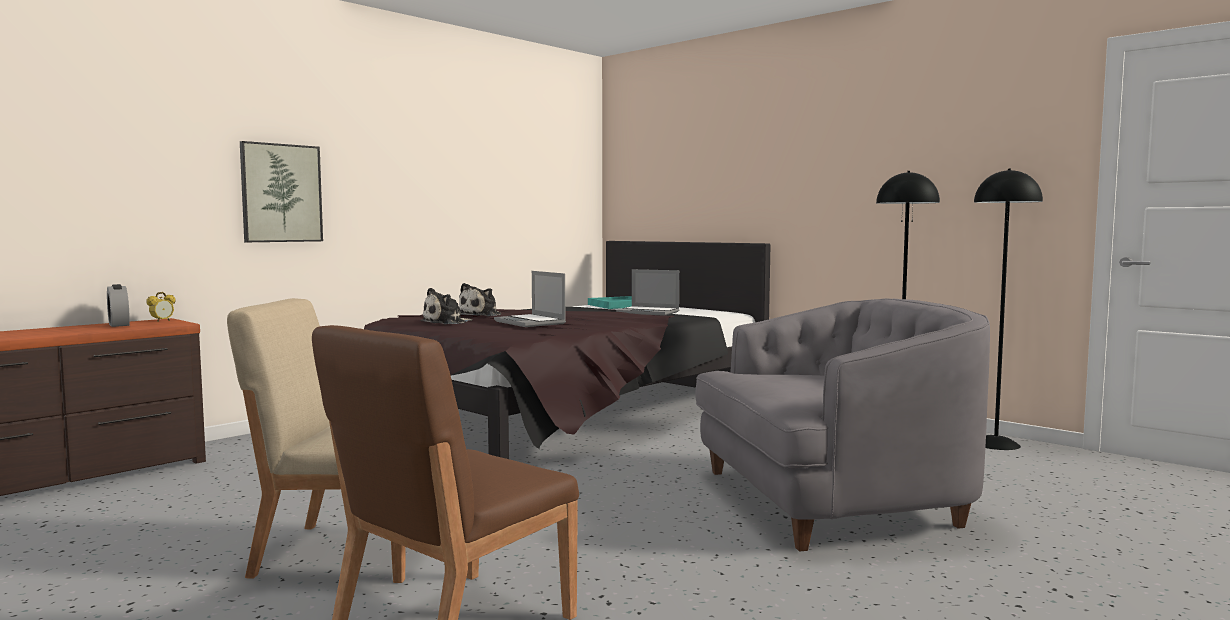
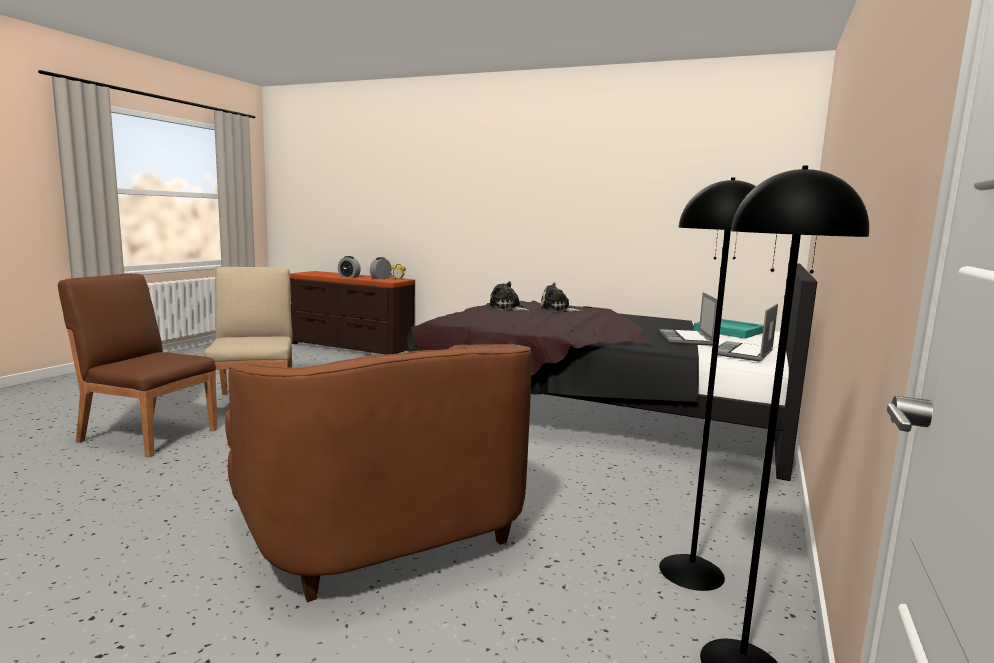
camera: 70 degrees right, 5 degrees up
picture [240,141,323,242] -> none
laptop [494,271,566,327] -> laptop moved to [718,304,778,362]
grey armchair [696,298,990,552] -> brown armchair [225,344,531,602]
none -> alarm clock [338,256,361,278]

